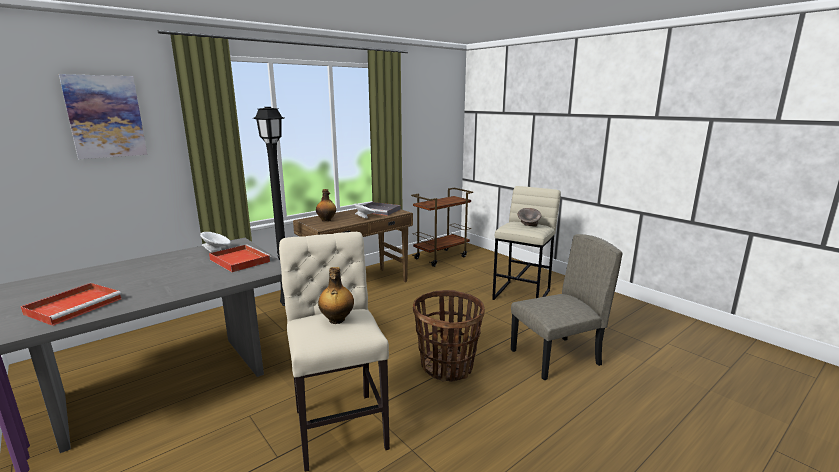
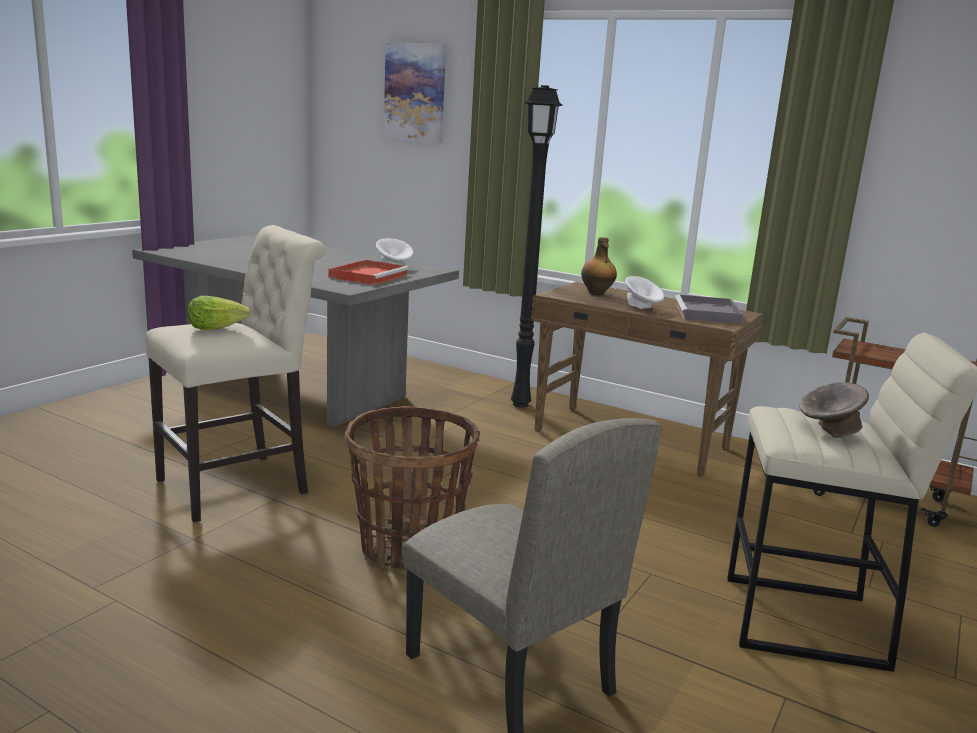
camera: 70 degrees right, 0 degrees up
red tray [20,283,122,326] -> none
bottle [318,267,354,324] -> lettuce [188,296,251,330]

